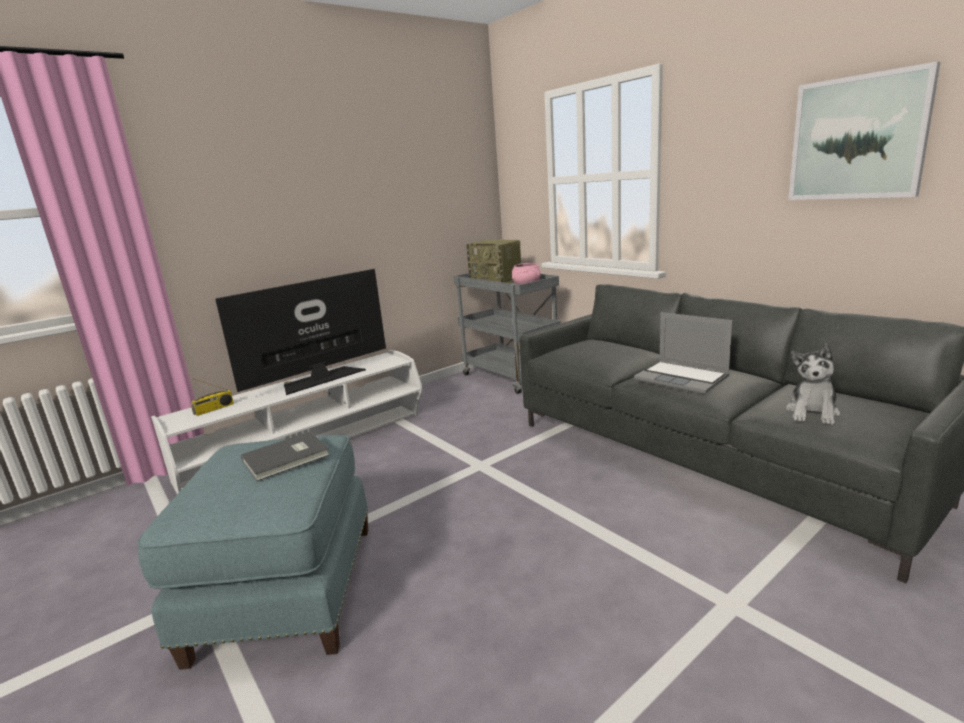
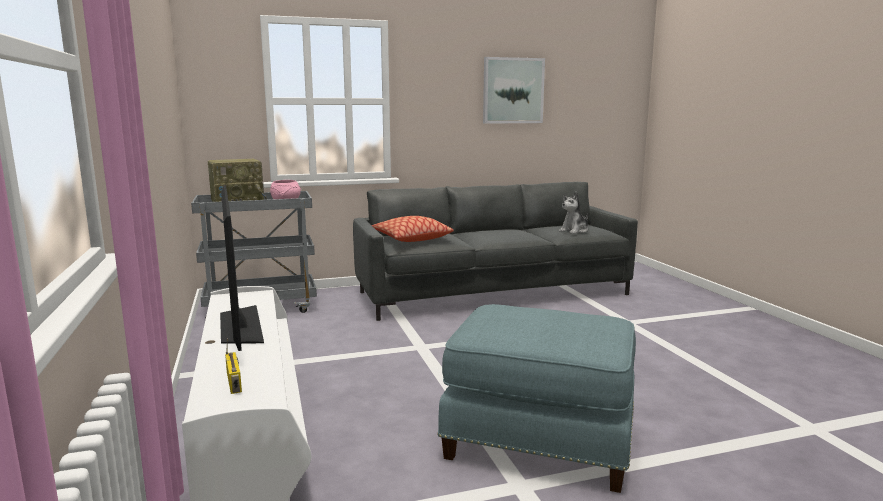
camera: 70 degrees left, 5 degrees down
grey book [241,432,330,481] -> none
laptop [634,312,732,394] -> none
plush toy [786,343,841,425] -> plush toy turned 90 degrees clockwise [559,192,588,234]
none -> pillow [372,216,454,242]

